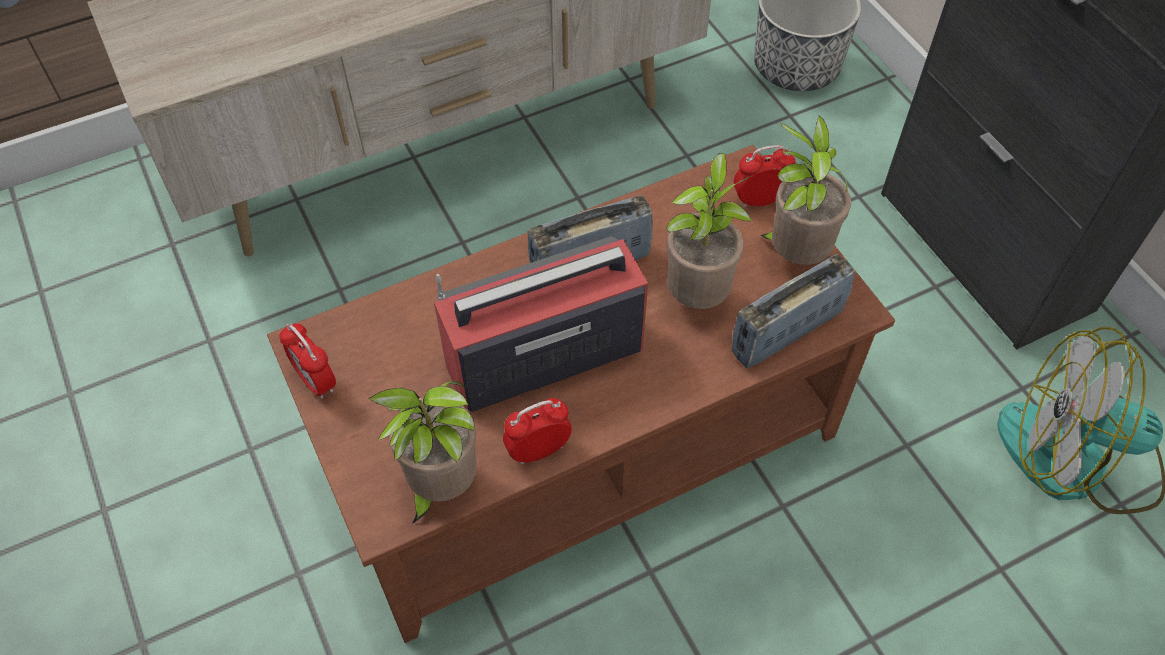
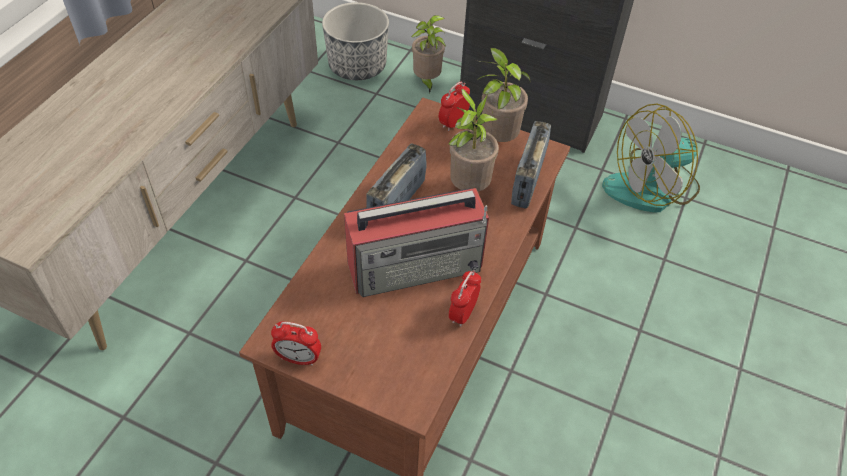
camera: 40 degrees left, 5 degrees down
potted plant [369,381,476,524] -> potted plant moved to [411,15,446,93]
radio [434,236,648,412] -> radio turned 135 degrees counterclockwise [344,188,489,297]

